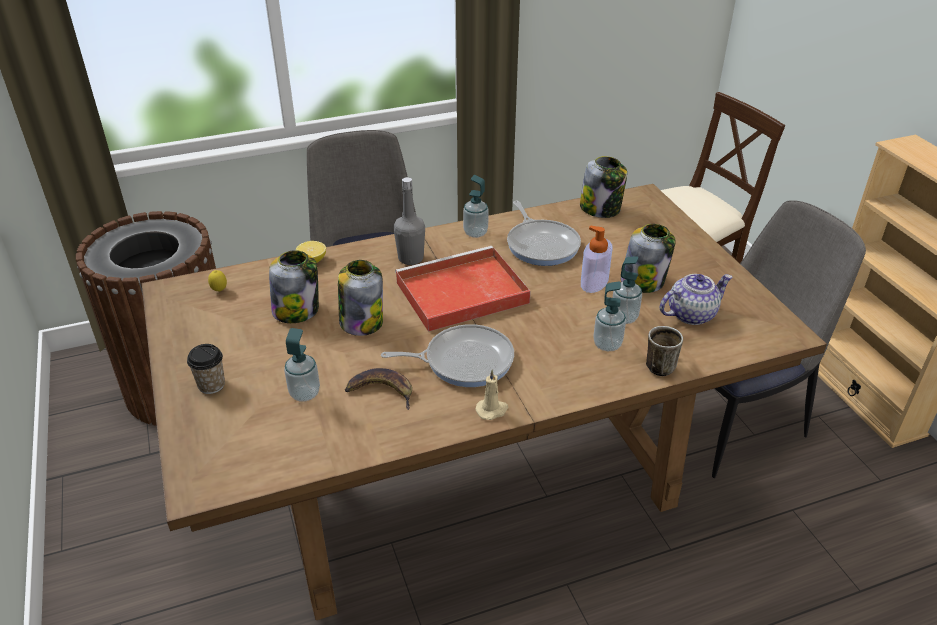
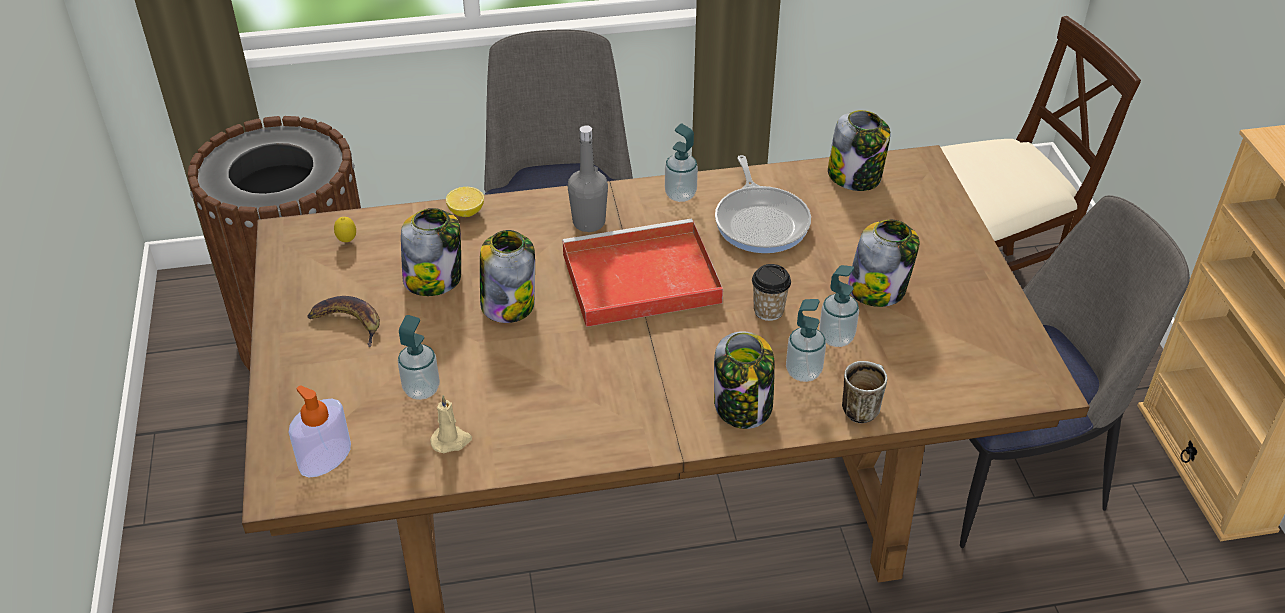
camera: 10 degrees right, 5 degrees up
cup [187,344,225,394] -> cup moved to [752,264,791,321]
banana [345,368,412,410] -> banana moved to [307,296,380,347]
frying pan [381,324,514,387] -> none
beige candle [475,369,509,420] -> beige candle moved to [430,395,472,453]
soap dispenser [581,226,612,293] -> soap dispenser moved to [288,385,351,477]
teapot [660,274,732,325] -> none
none -> jar [714,331,775,429]

